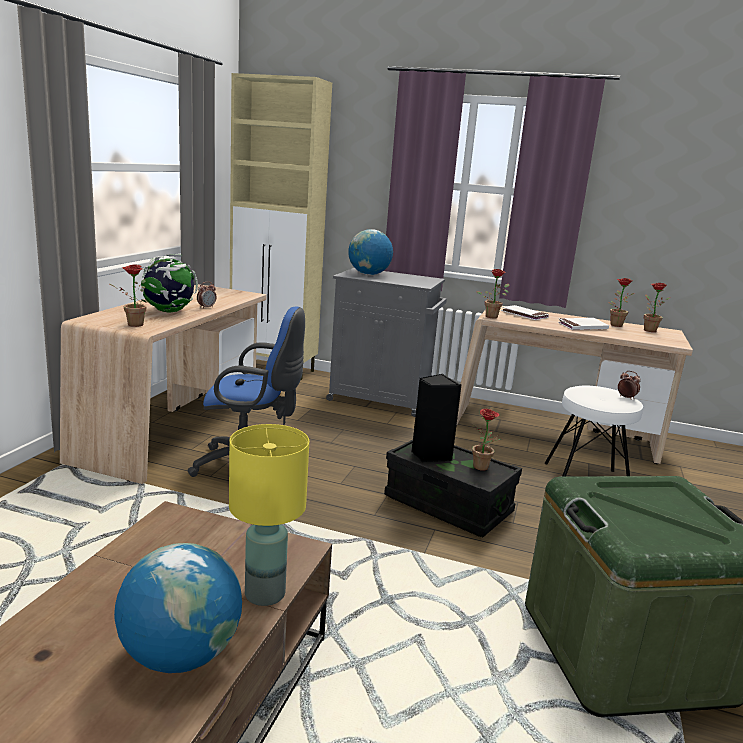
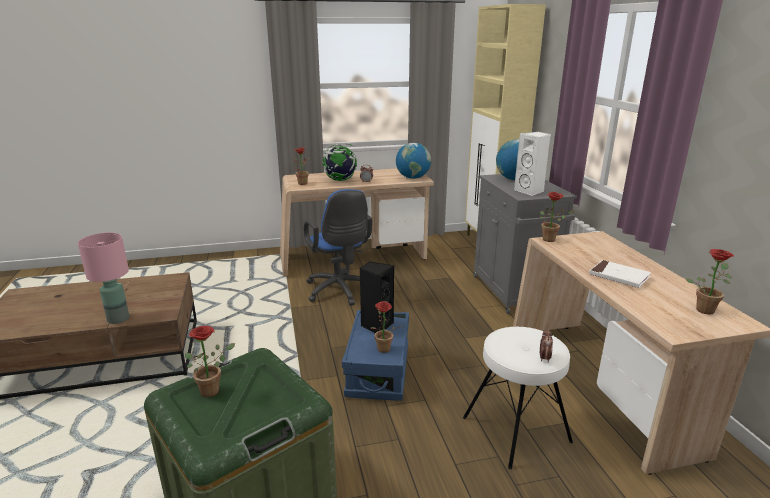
camera: 60 degrees right, 5 degrees up
globe [114,543,242,673] -> globe moved to [396,143,431,179]
yellow table lamp [229,424,309,606] -> pink table lamp [78,232,129,324]
black storage box [384,440,522,537] -> blue storage box [342,310,409,401]
white book [501,305,549,320] -> none
potted plant [608,278,634,327] -> potted plant moved to [185,326,236,397]
none -> white speaker [514,132,551,196]

